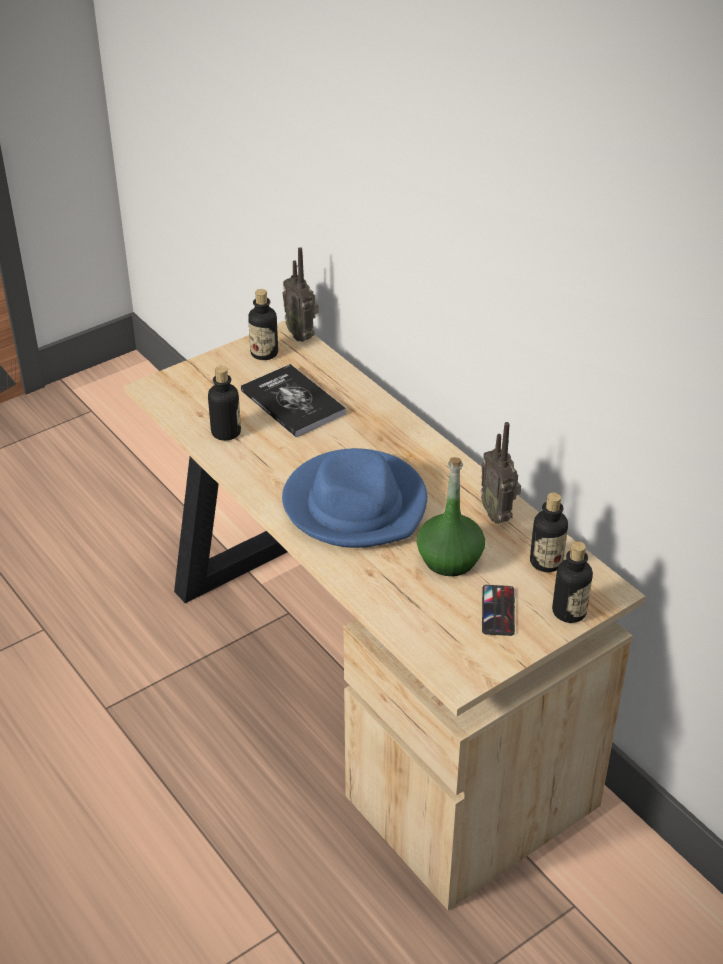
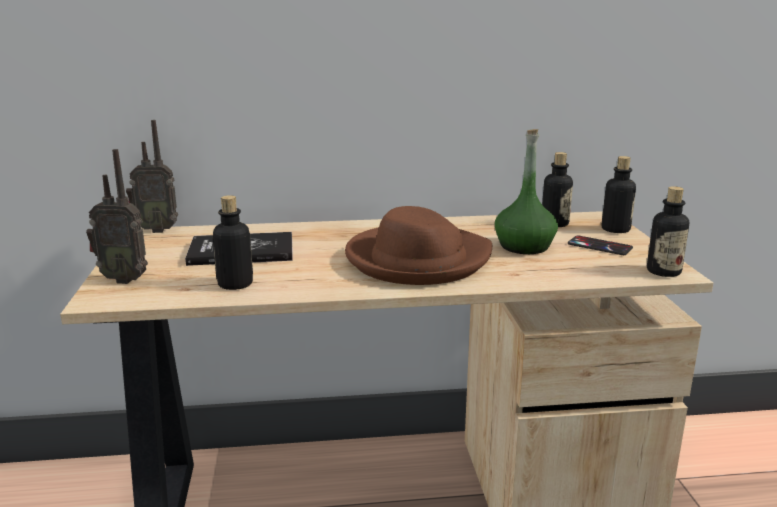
camera: 60 degrees left, 20 degrees down
bottle [248,289,278,360] -> bottle moved to [647,186,689,277]
blue hat [282,448,427,548] -> brown hat [345,206,492,285]
radio [481,422,521,524] -> radio moved to [86,149,148,284]

